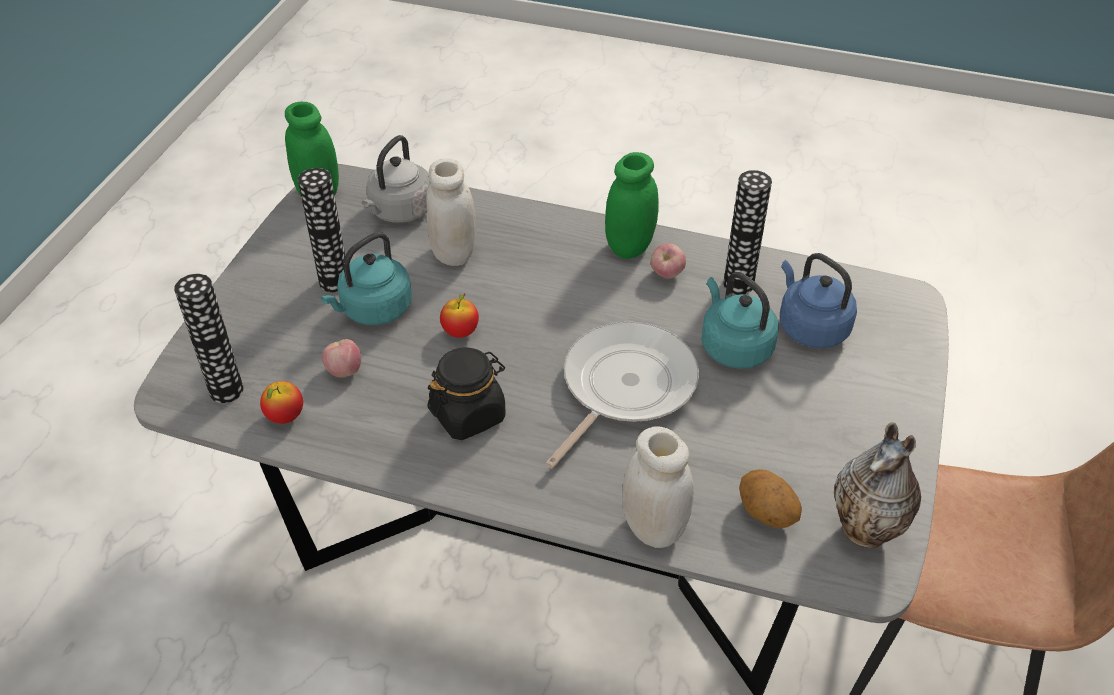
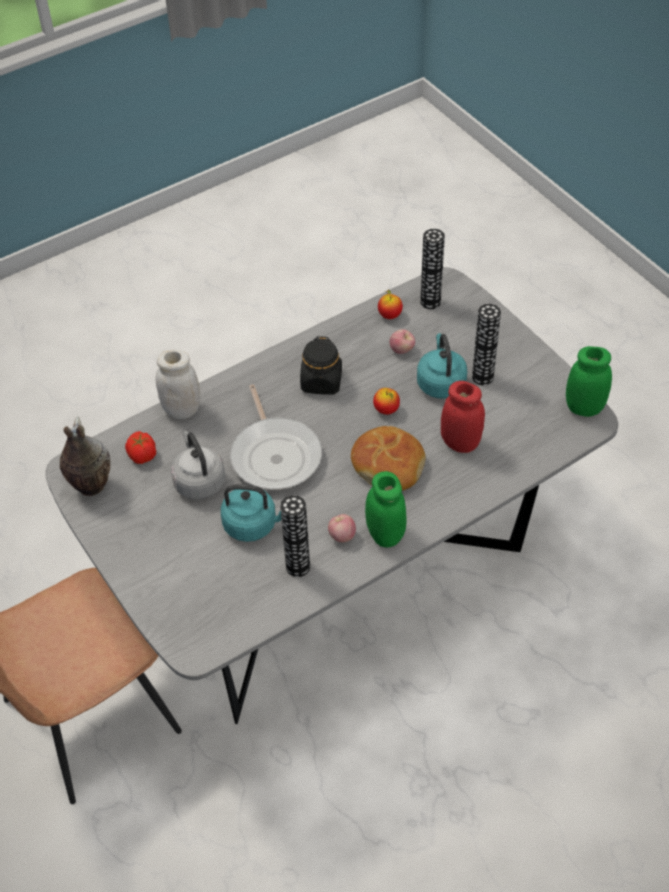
camera: 130 degrees right, 5 degrees up
grey kettle [362,135,431,223] -> grey kettle moved to [171,430,225,499]
white jar [427,158,476,266] -> red jar [441,381,485,453]
potato [739,469,802,528] -> tomato [125,431,156,464]
blue kettle [780,253,857,348] -> none
none -> bread [351,426,425,491]

